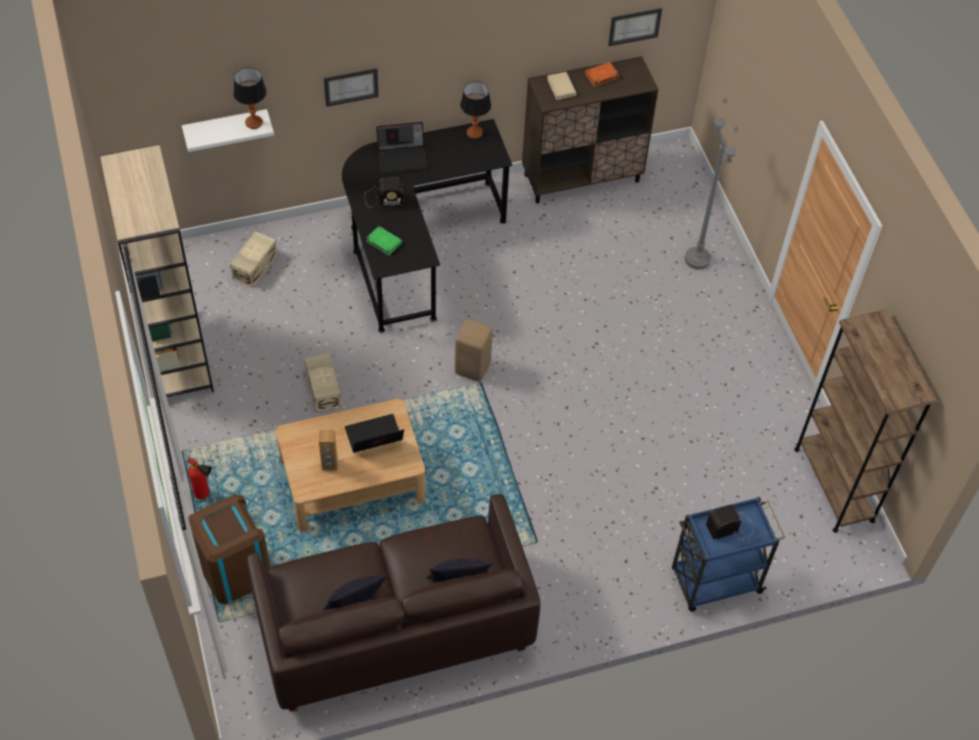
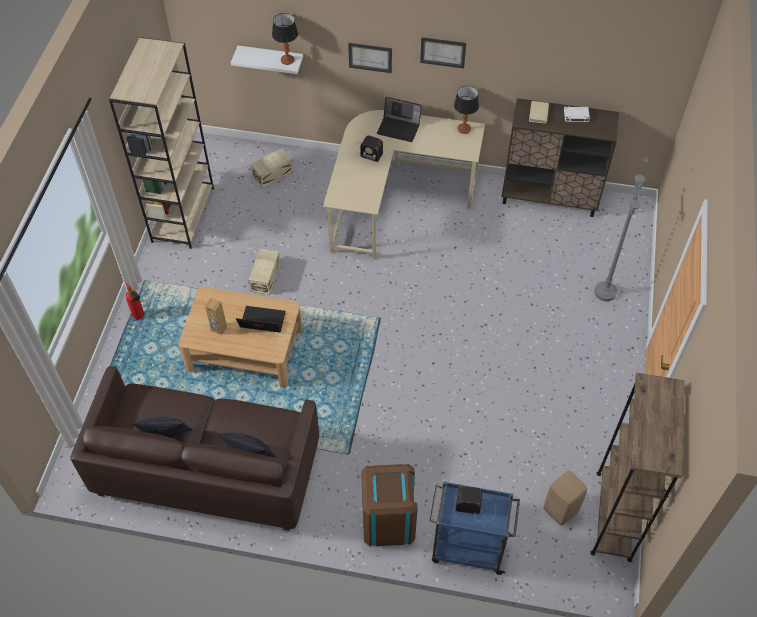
camera: 30 degrees right, 0 degrees up
brown trash can [188,494,270,604] -> brown trash can moved to [361,464,418,547]
black desk [342,119,512,333] -> beige desk [323,110,485,261]
green book [366,226,402,255] -> none
beige stool [455,319,492,382] -> beige stool moved to [543,470,588,526]
orange book [585,62,619,86] -> white book [564,107,590,122]
picture [608,8,662,46] -> picture moved to [420,37,466,69]

